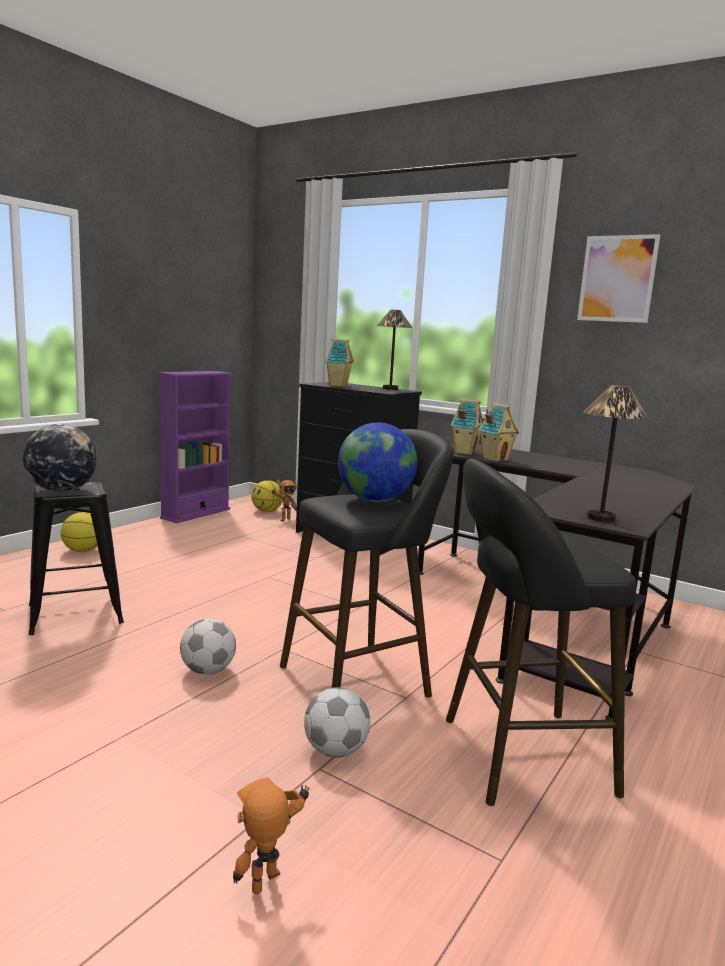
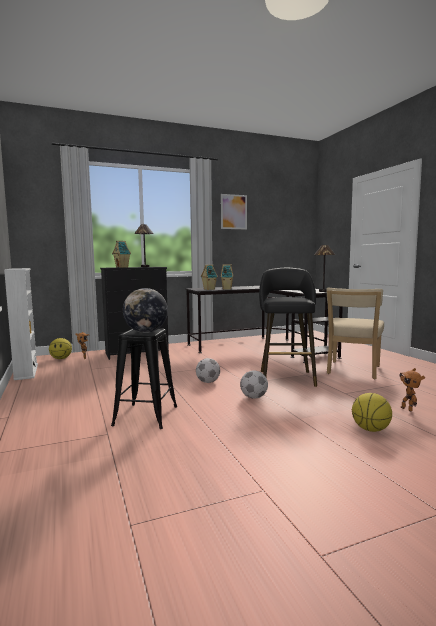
camera: 55 degrees left, 5 degrees down
basketball [61,512,98,552] -> basketball moved to [352,393,392,432]
purple bookcase [158,371,232,523] -> white bookcase [4,268,38,380]
football [304,687,370,758] -> football moved to [196,358,220,383]
globe [338,422,417,502] -> none
black stool [446,458,636,806] -> beige chair [326,288,384,379]

